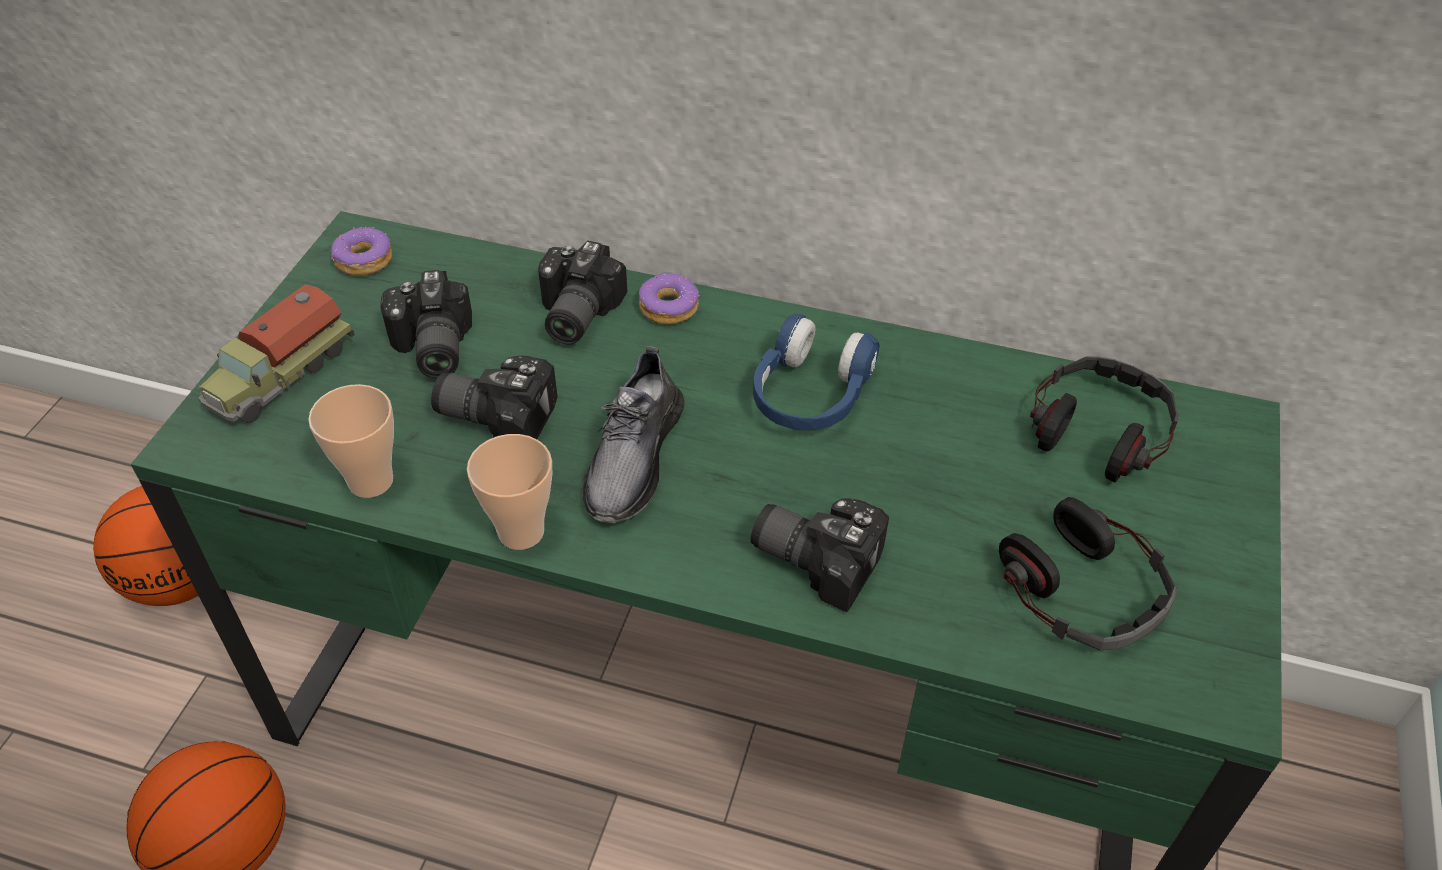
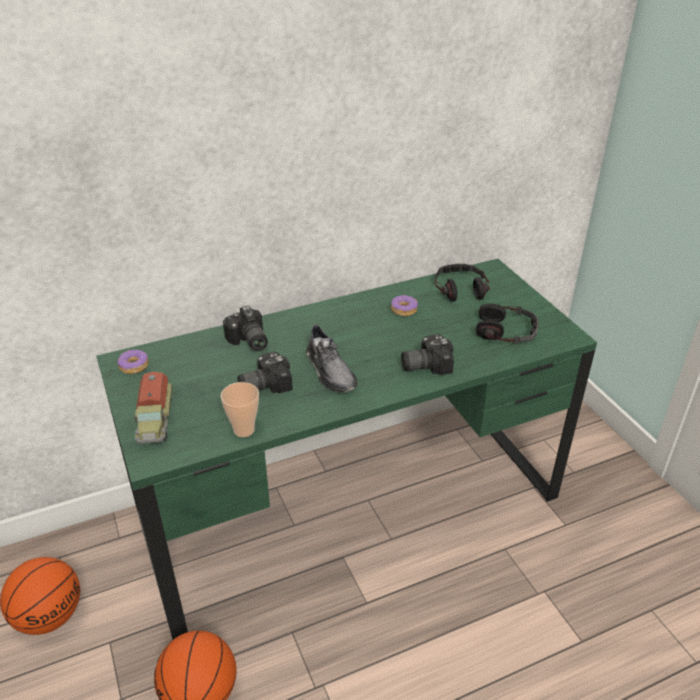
camera: 40 degrees left, 10 degrees down
camera [380,270,472,379] -> none
cup [467,434,552,550] -> none
donut [639,274,700,324] -> donut moved to [391,295,418,316]
blue headphones [753,314,880,431] -> none

